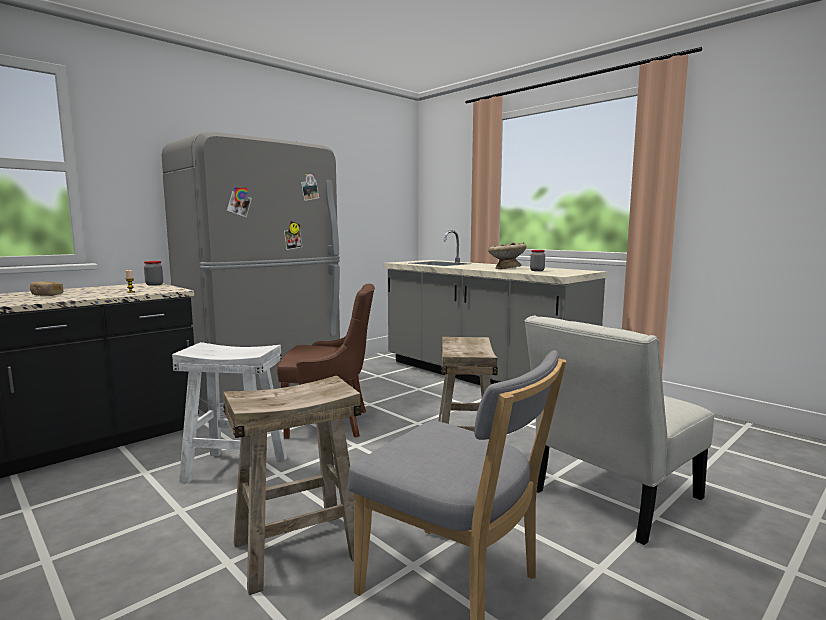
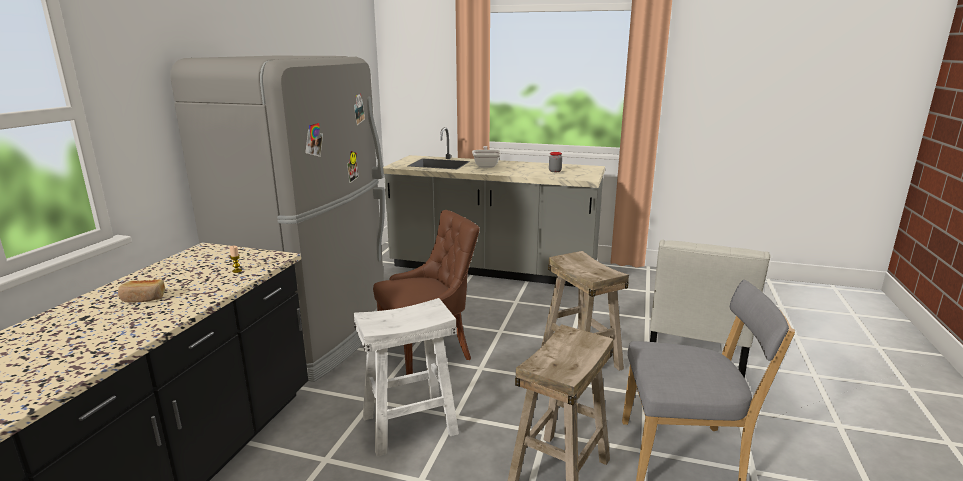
camera: 30 degrees left, 10 degrees up
jar [144,261,163,286] -> none
beige bowl [488,242,527,269] -> none
none -> frying pan [472,146,501,168]

